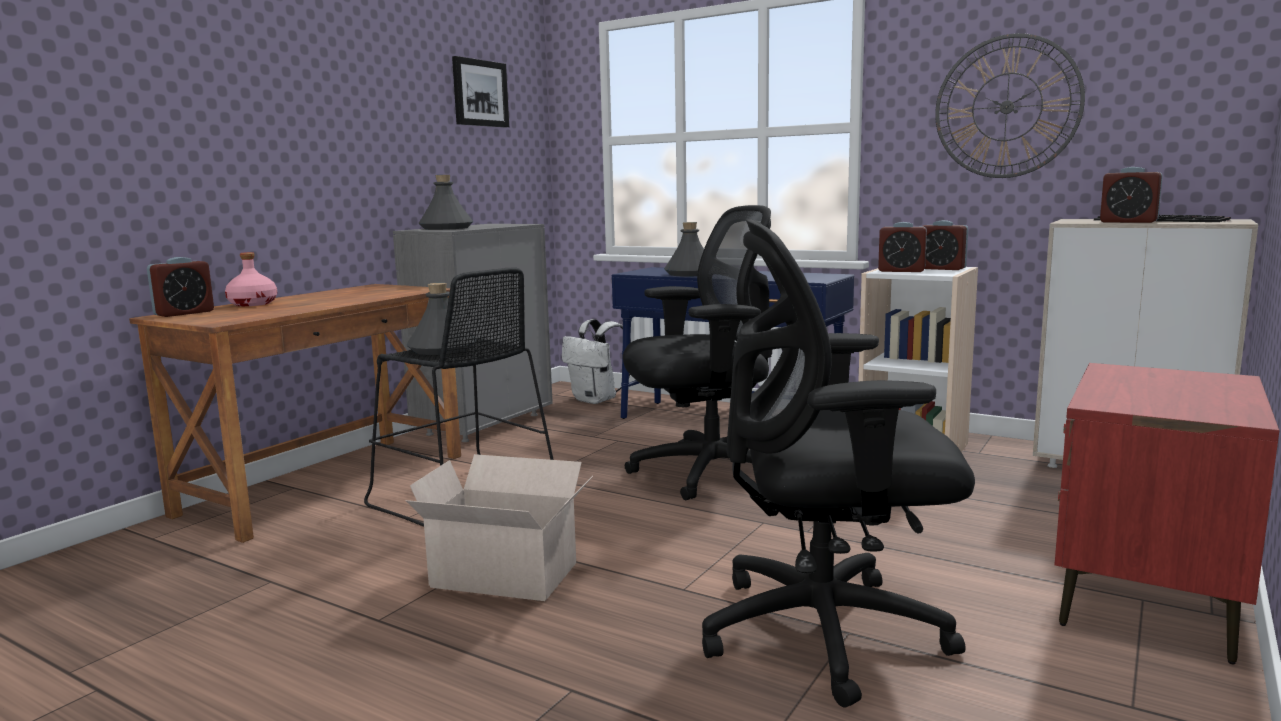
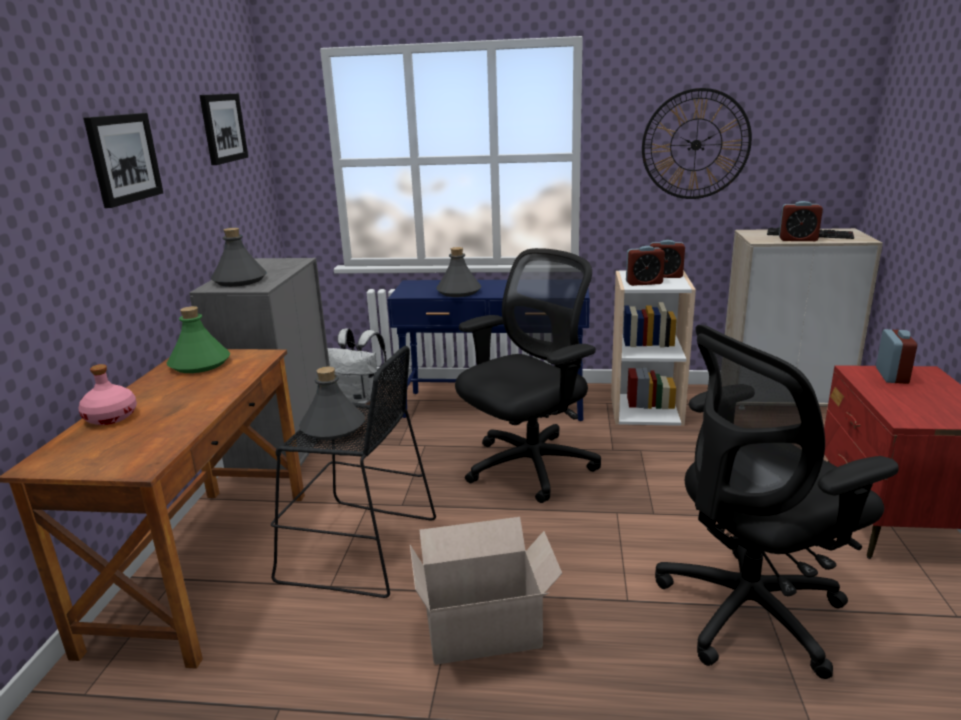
camera: 25 degrees left, 10 degrees up
alarm clock [147,257,214,317] -> alarm clock moved to [876,329,917,384]
none -> picture [83,113,163,208]
none -> green bottle [167,306,230,373]

